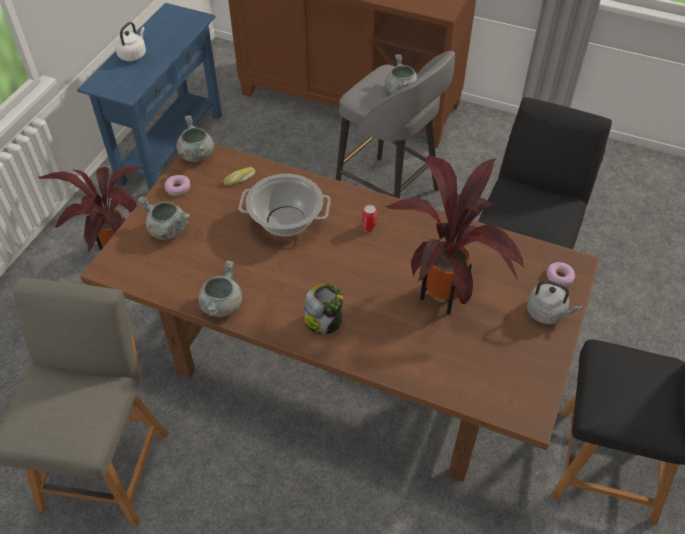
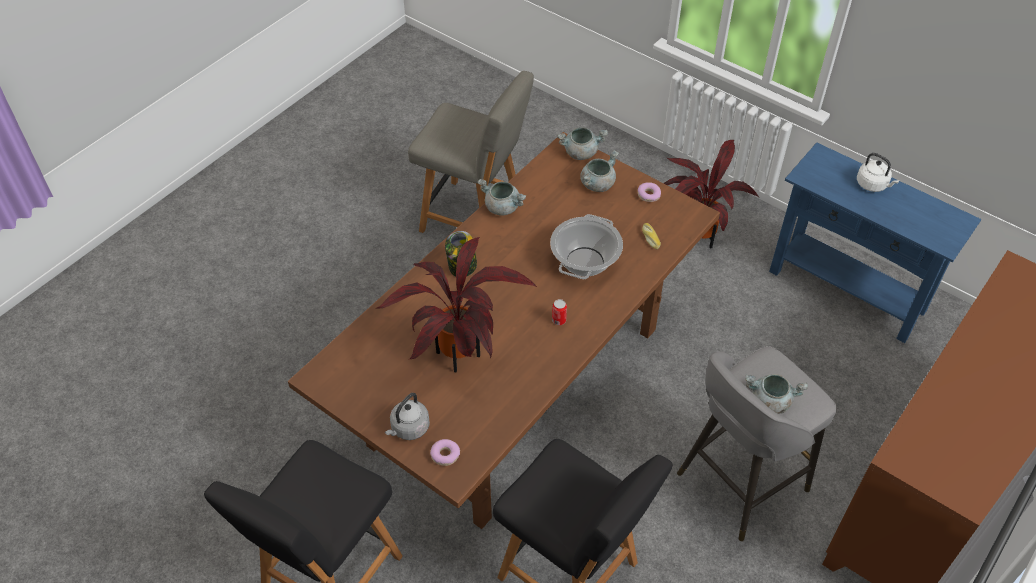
camera: 105 degrees right, 0 degrees up
grey cooking pot [177,115,214,162] -> grey cooking pot moved to [557,127,608,160]

